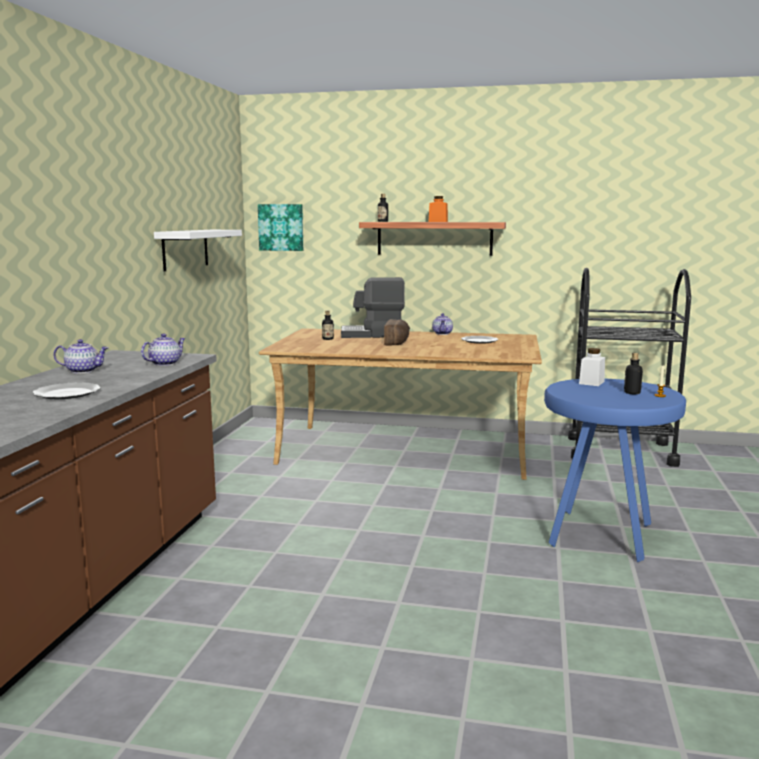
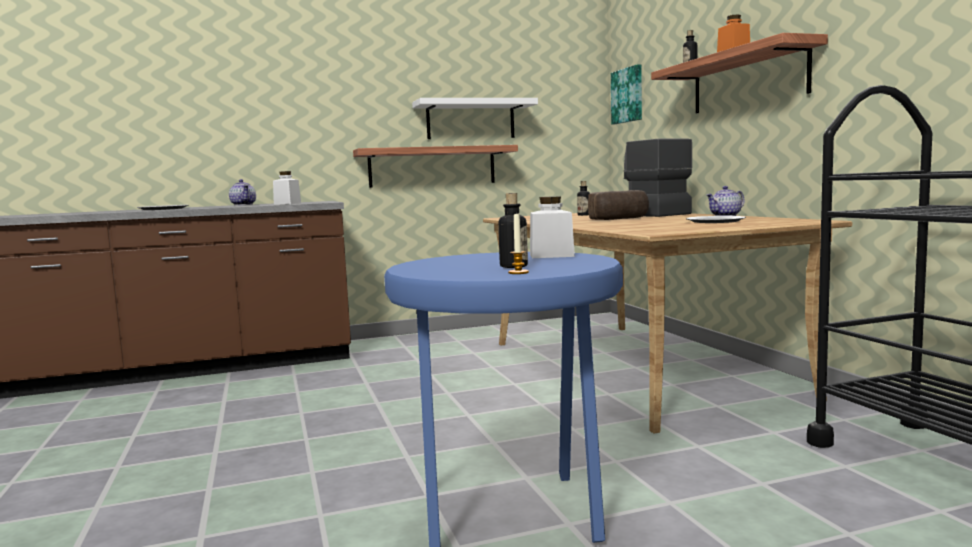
camera: 60 degrees right, 5 degrees down
teapot [141,333,186,366] -> white jar [273,171,301,205]
none -> shelf [353,145,518,188]

